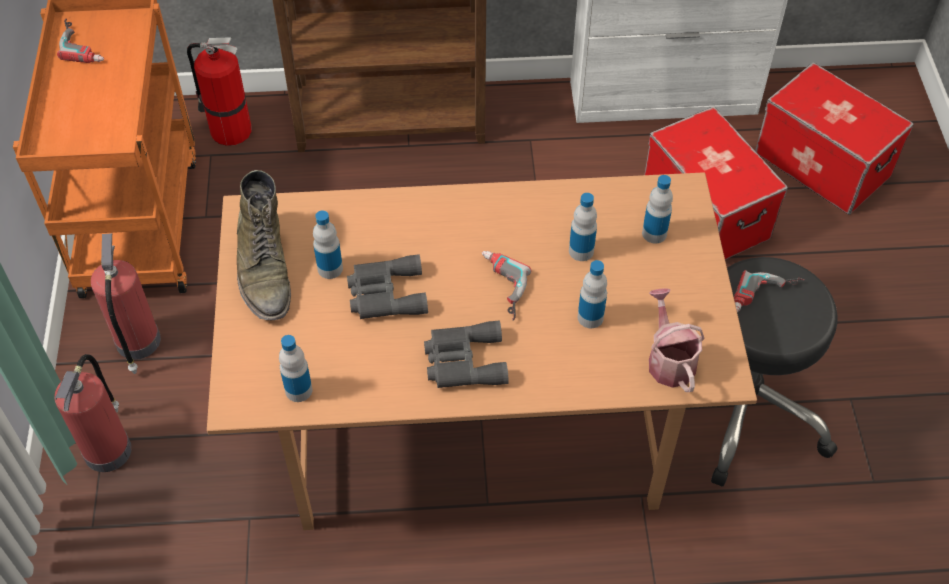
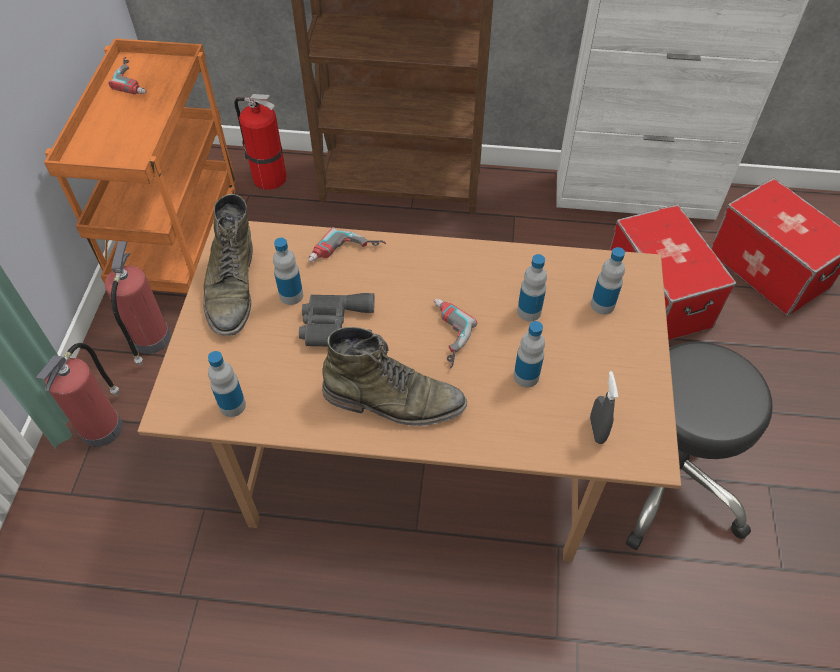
camera: 10 degrees right, 0 degrees up
grey binoculars [424,320,509,388] -> green boot [322,327,467,426]
watering can [649,288,705,392] -> grey spray bottle [590,371,618,444]
power drill [734,270,804,312] -> power drill moved to [308,227,386,263]

